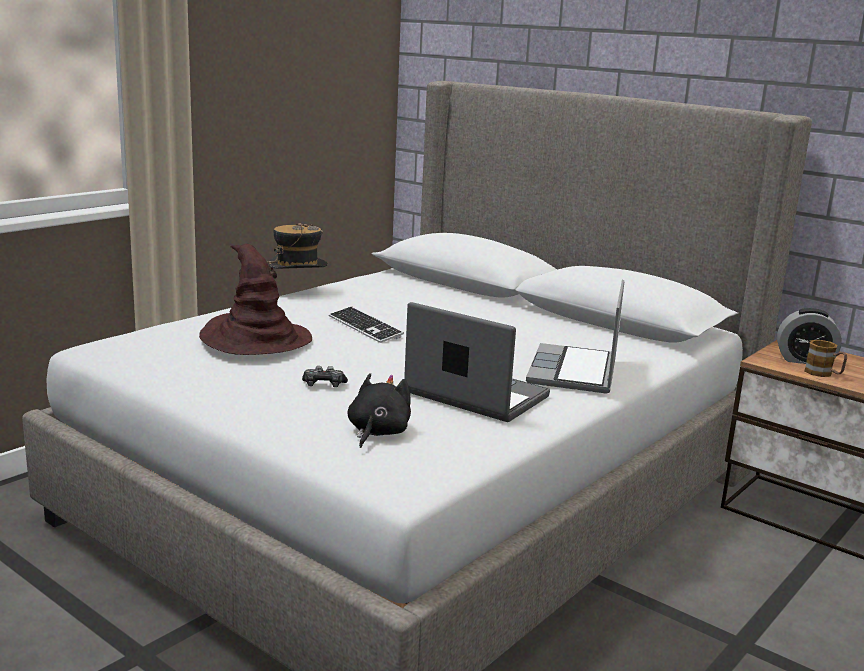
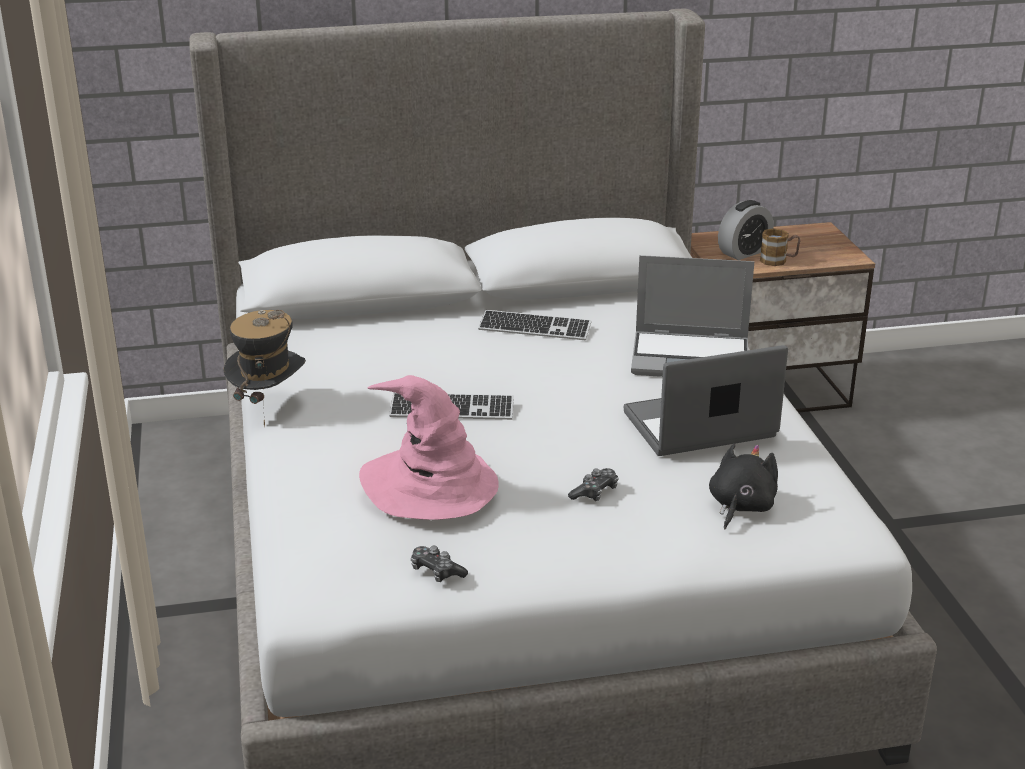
camera: 50 degrees left, 10 degrees up
brown hat [199,243,312,355] -> pink hat [359,375,499,520]
black plush toy [348,373,411,448] -> black plush toy turned 60 degrees clockwise [709,443,778,529]
laptop [526,280,624,394] -> laptop turned 45 degrees counterclockwise [631,255,754,377]
none -> game controller [411,546,468,582]
none -> keyboard [478,310,592,340]

